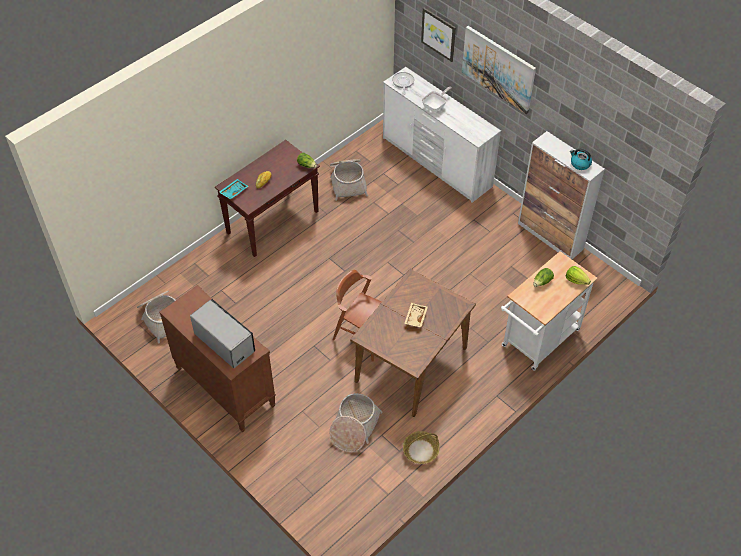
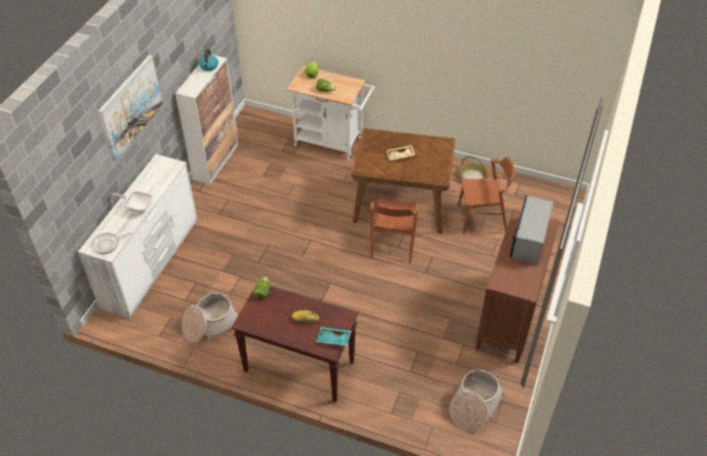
camera: 115 degrees left, 5 degrees down
basket [330,393,383,452] -> brown chair [457,157,515,234]
picture [421,8,456,62] -> none

